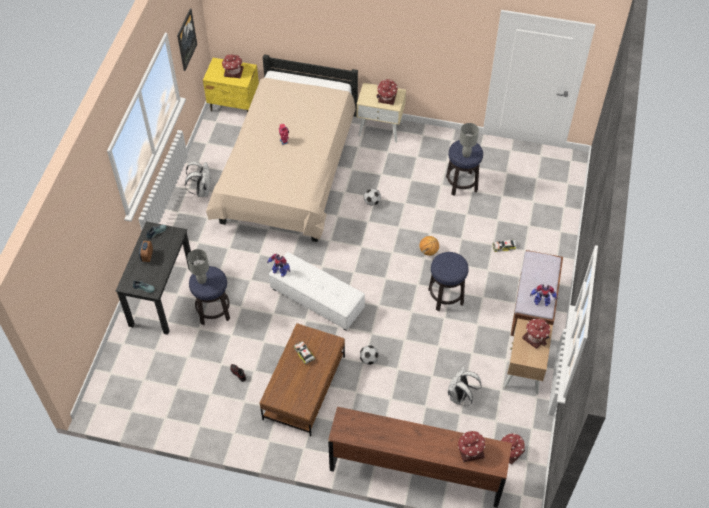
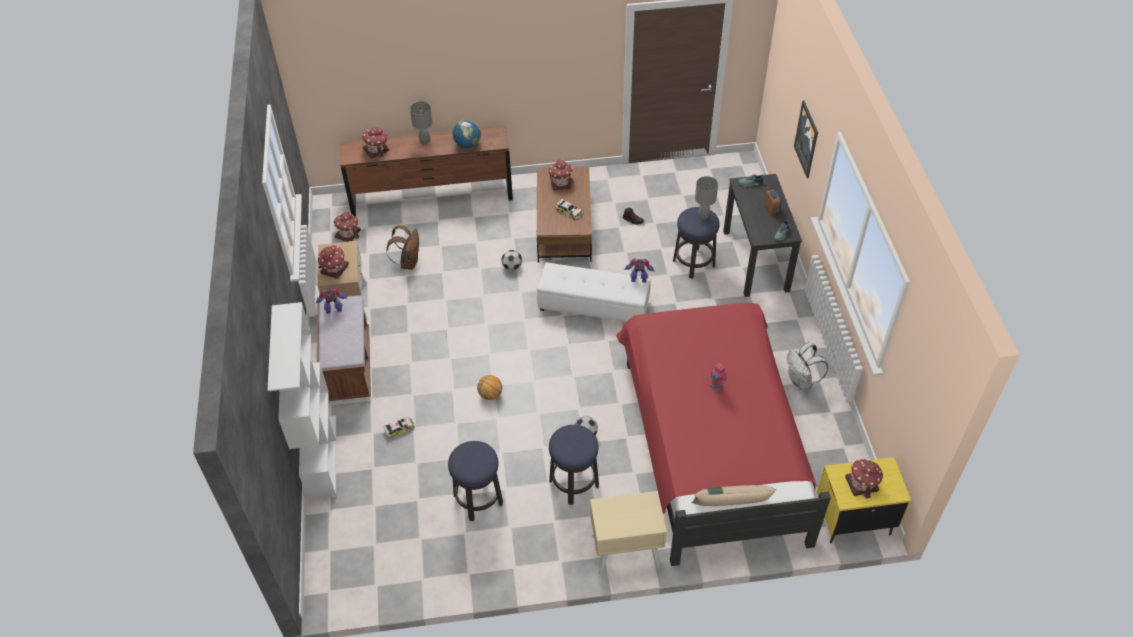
camera: 160 degrees right, 5 degrees down
picture [177,9,197,71] -> picture moved to [794,101,818,178]
beige bed [206,54,358,242] -> red bed [616,302,831,566]
toy house [377,79,398,105] -> toy house moved to [549,159,574,191]
stool [428,252,469,311] -> stool moved to [549,425,599,505]
white backpack [448,366,482,406] -> brown backpack [386,225,419,270]
grey table lamp [459,123,479,158] -> grey table lamp moved to [410,101,432,144]
none -> white bookcase [267,302,336,500]
none -> globe [453,120,481,148]
none -> beige pillow [691,485,776,506]

